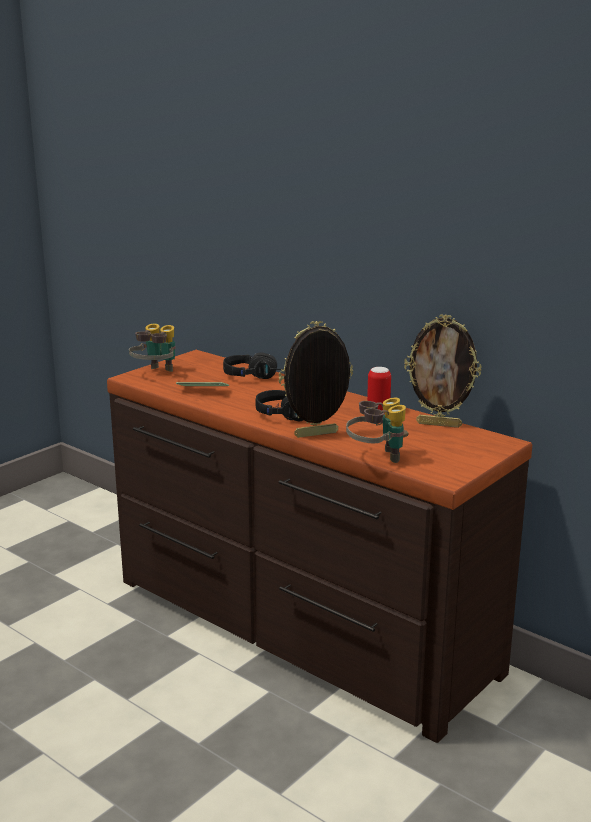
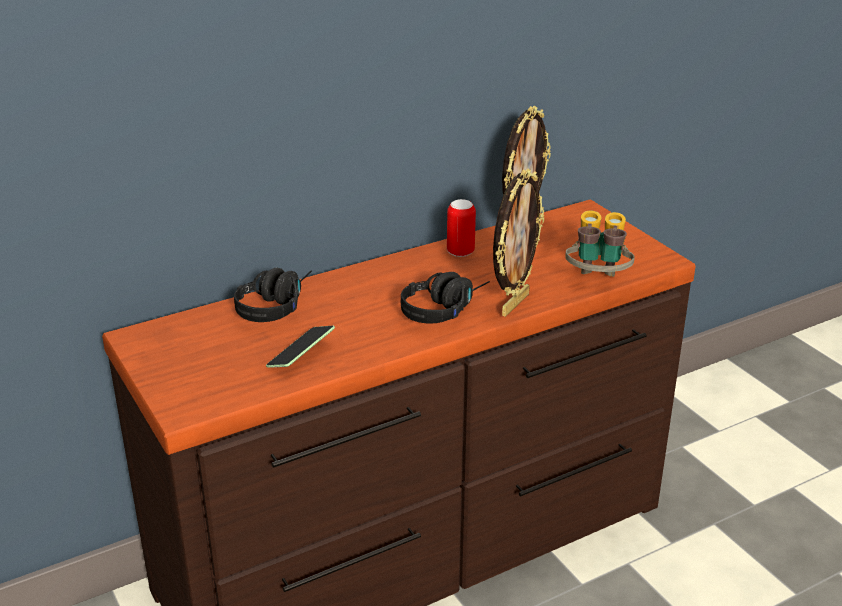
camera: 70 degrees left, 10 degrees up
binoculars [129,323,175,372] -> none
picture frame [279,321,354,438] -> picture frame turned 150 degrees counterclockwise [493,169,544,317]

